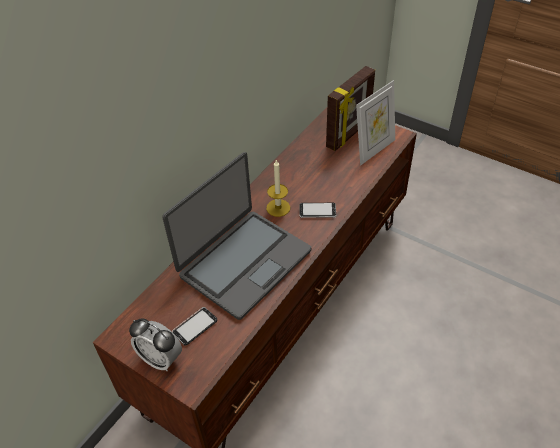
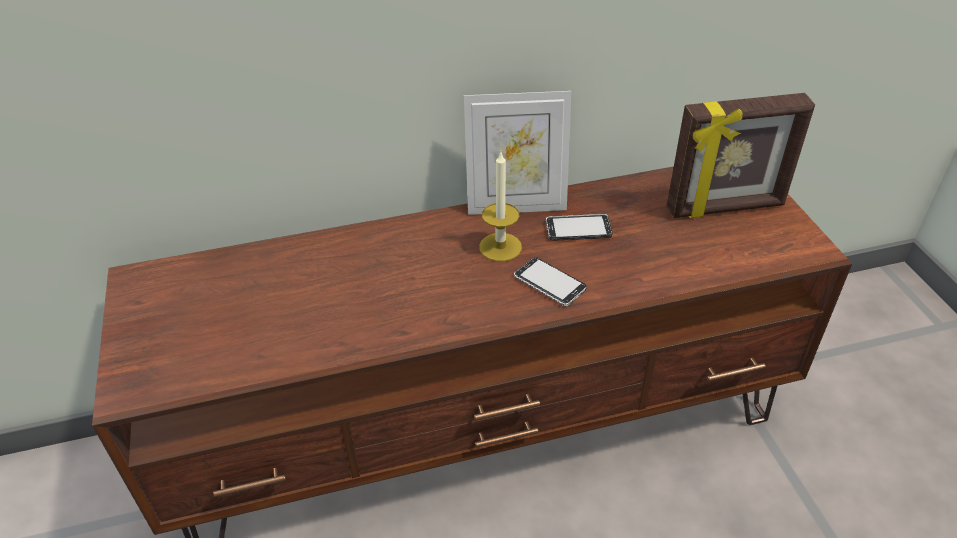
camera: 40 degrees right, 5 degrees down
alarm clock [129,318,182,371] -> none
laptop [162,152,311,320] -> none
phone [172,307,217,346] -> phone moved to [546,214,613,241]
picture frame [356,80,395,165] -> picture frame moved to [464,91,572,215]

